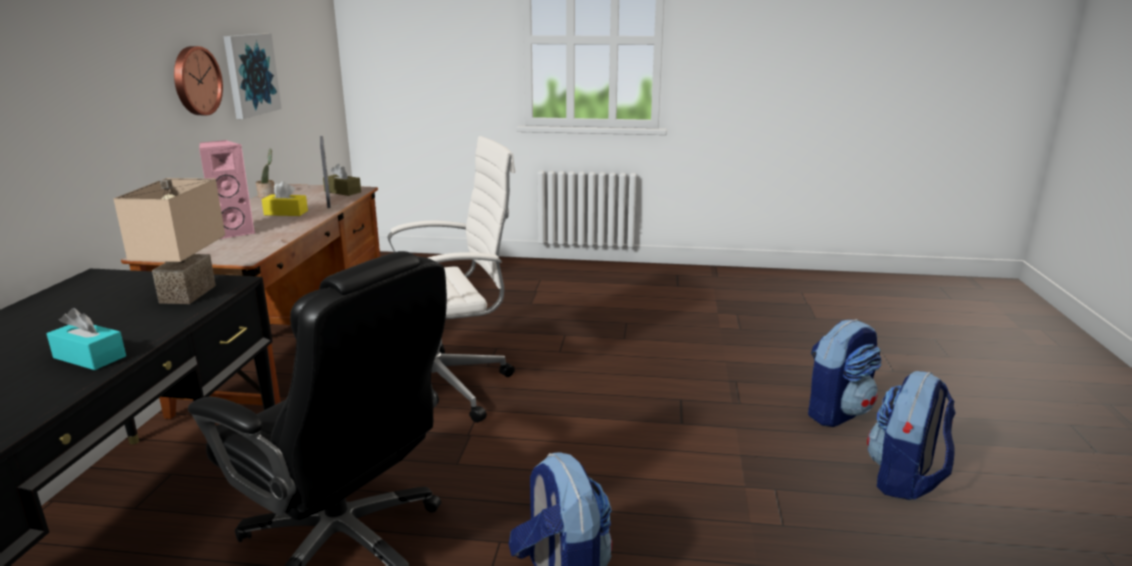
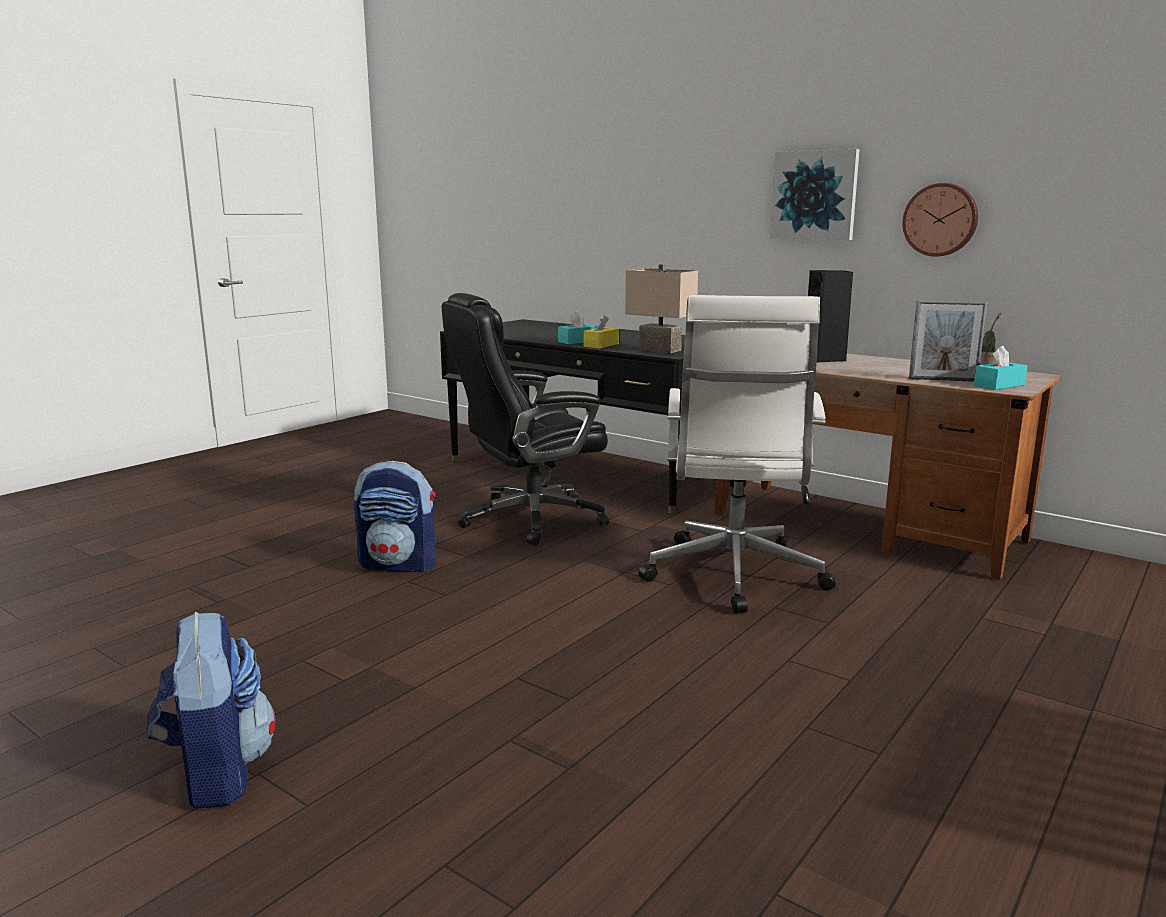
camera: 120 degrees right, 5 degrees down
pink speaker [199,140,256,239] -> black speaker [808,270,853,363]
picture [223,33,282,119] -> picture moved to [770,149,860,240]
yellow tissue box [262,181,308,216] -> yellow tissue box moved to [583,314,619,348]
brown tissue box [323,164,361,196] -> turquoise tissue box [974,346,1027,390]
backpack [808,319,882,427] -> none

